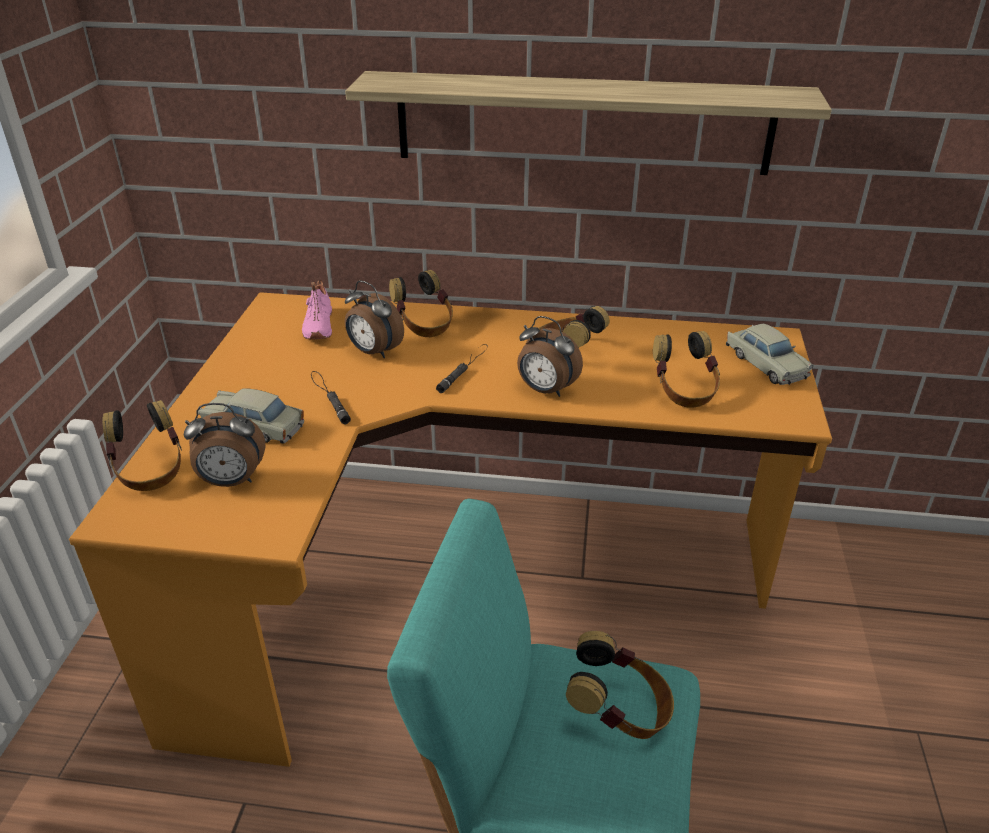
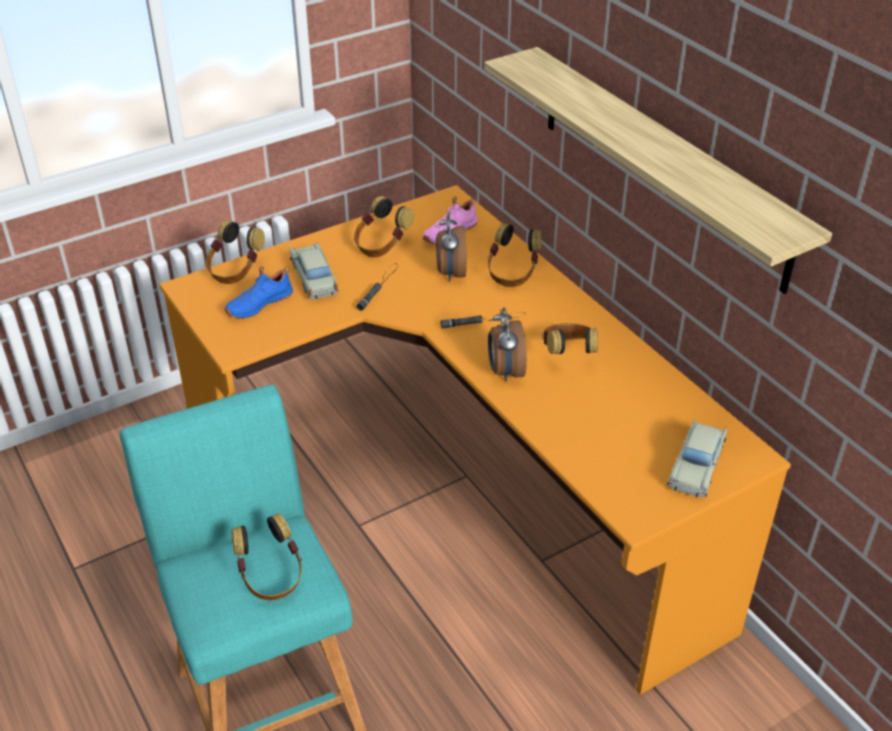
camera: 50 degrees right, 5 degrees up
alarm clock [184,403,265,487] -> blue shoe [224,266,293,319]
headphones [653,331,720,408] -> headphones moved to [354,196,414,257]

